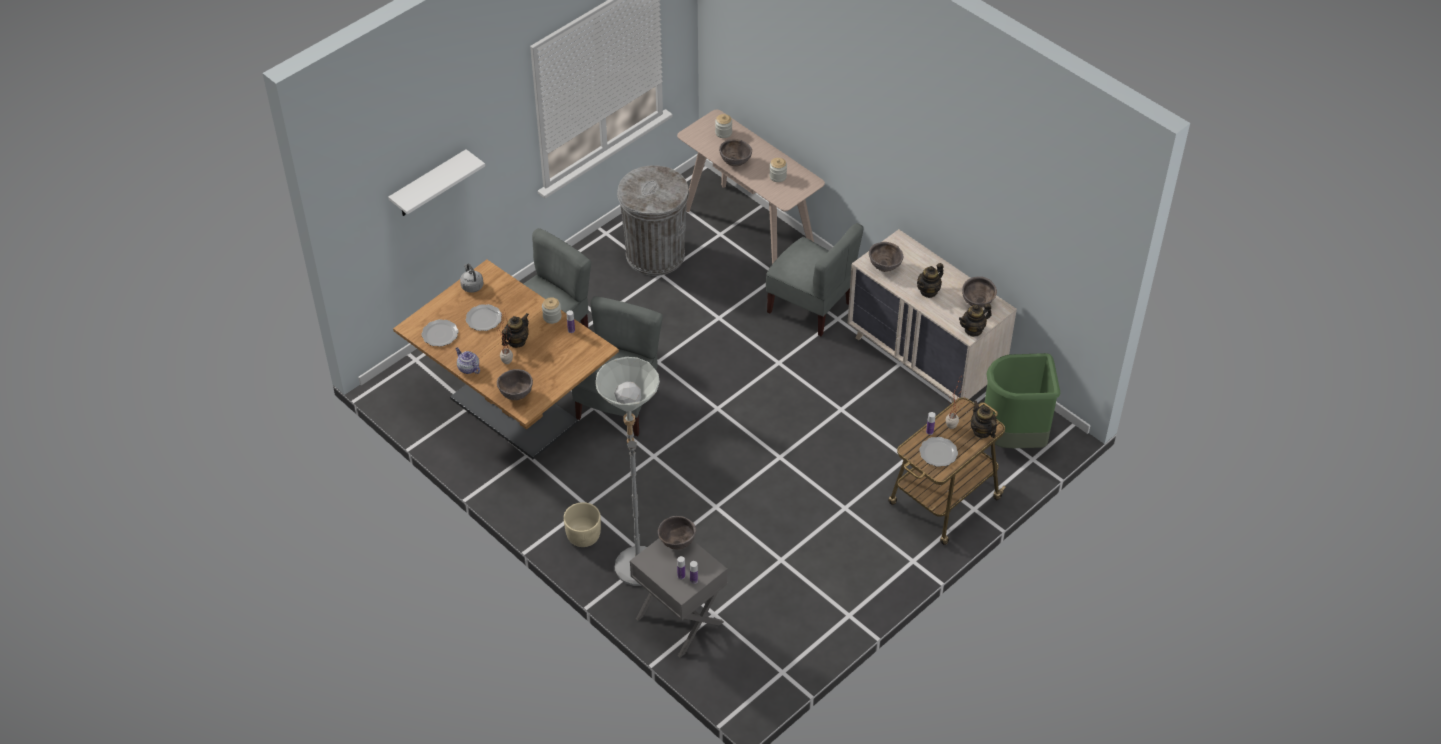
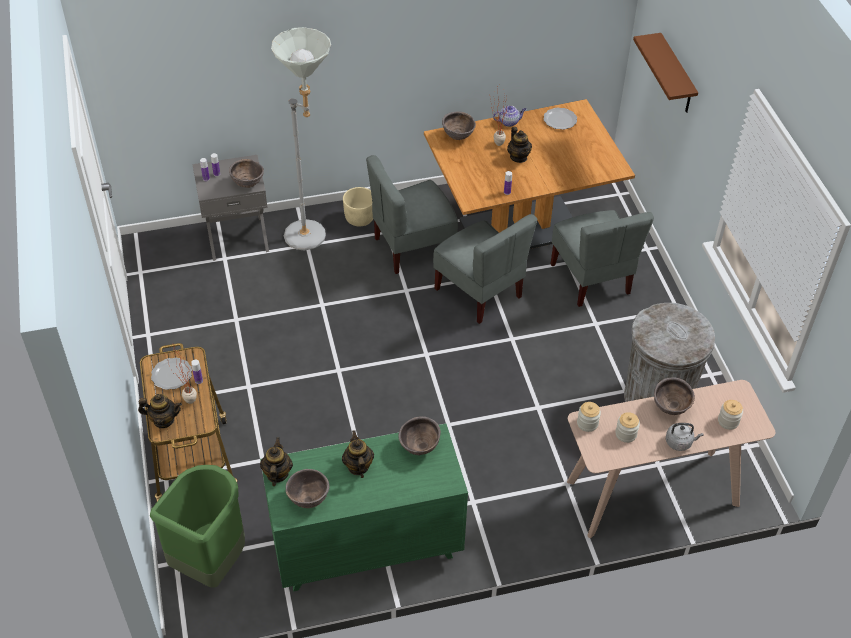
camera: 120 degrees right, 0 degrees up
white shelf [388,149,485,216] -> brown shelf [633,33,698,113]
grey kettle [460,264,483,293] -> grey kettle moved to [666,423,703,451]
plate [466,304,502,331] -> none
jar [542,297,561,324] -> jar moved to [577,402,601,432]
grey chair [766,223,864,336] -> grey chair moved to [366,155,458,274]
beige dresser [847,229,1017,403] -> green dresser [260,424,468,592]

